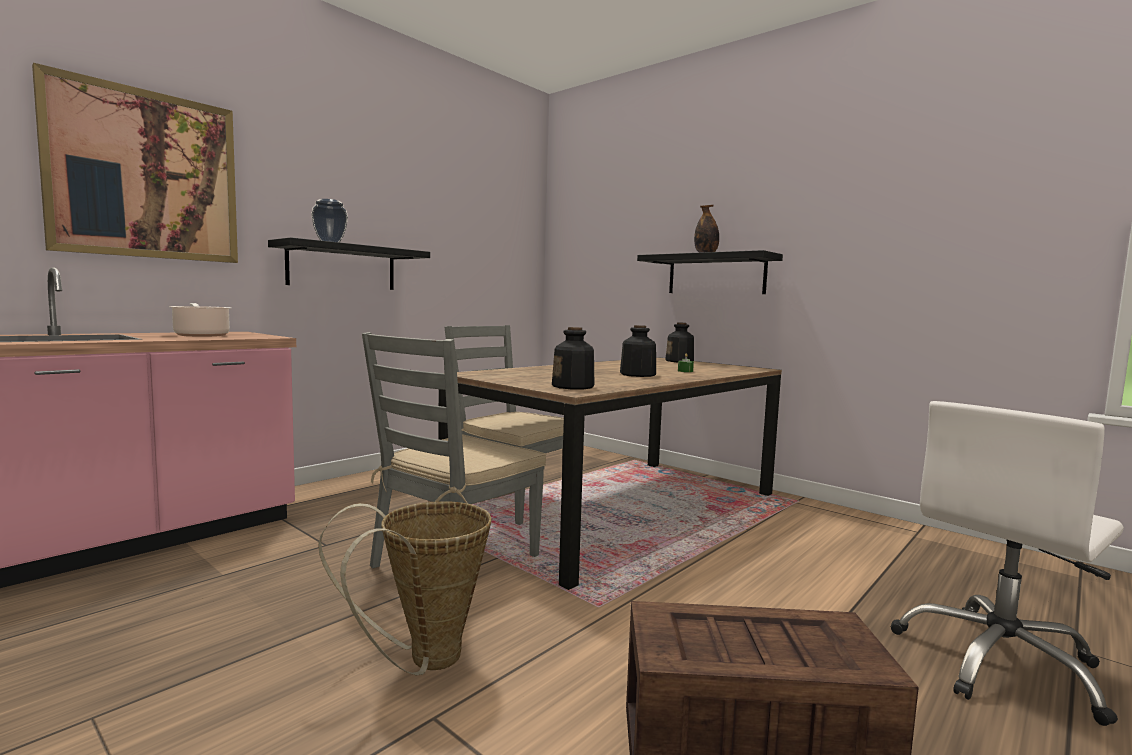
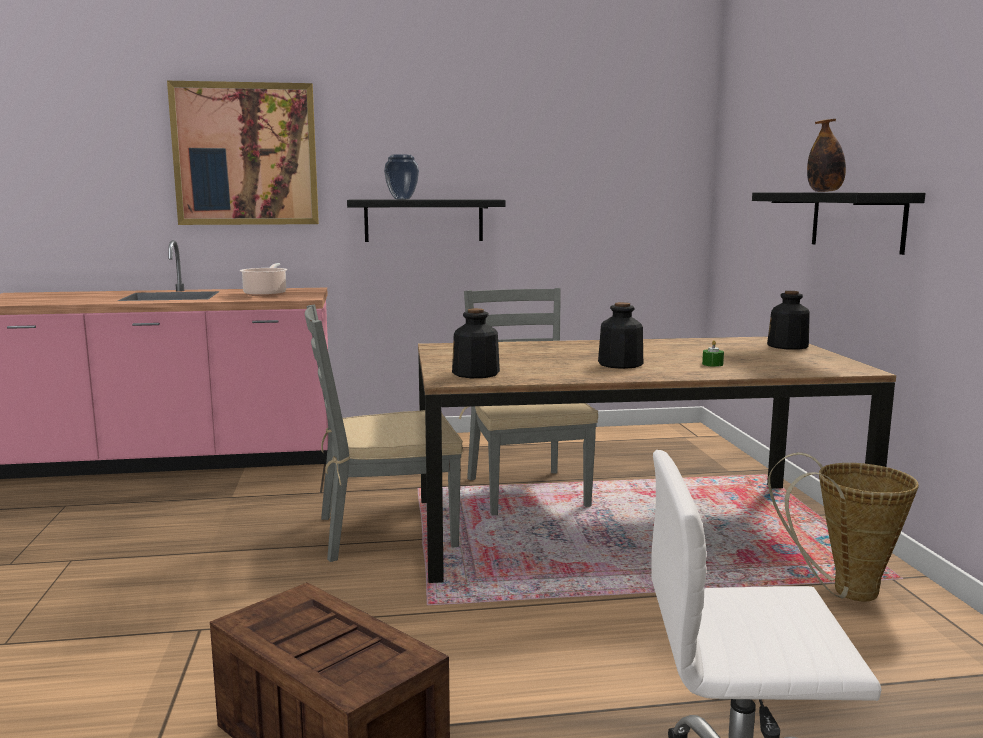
camera: 40 degrees right, 5 degrees up
basket [318,501,492,676] -> basket moved to [768,453,919,601]

